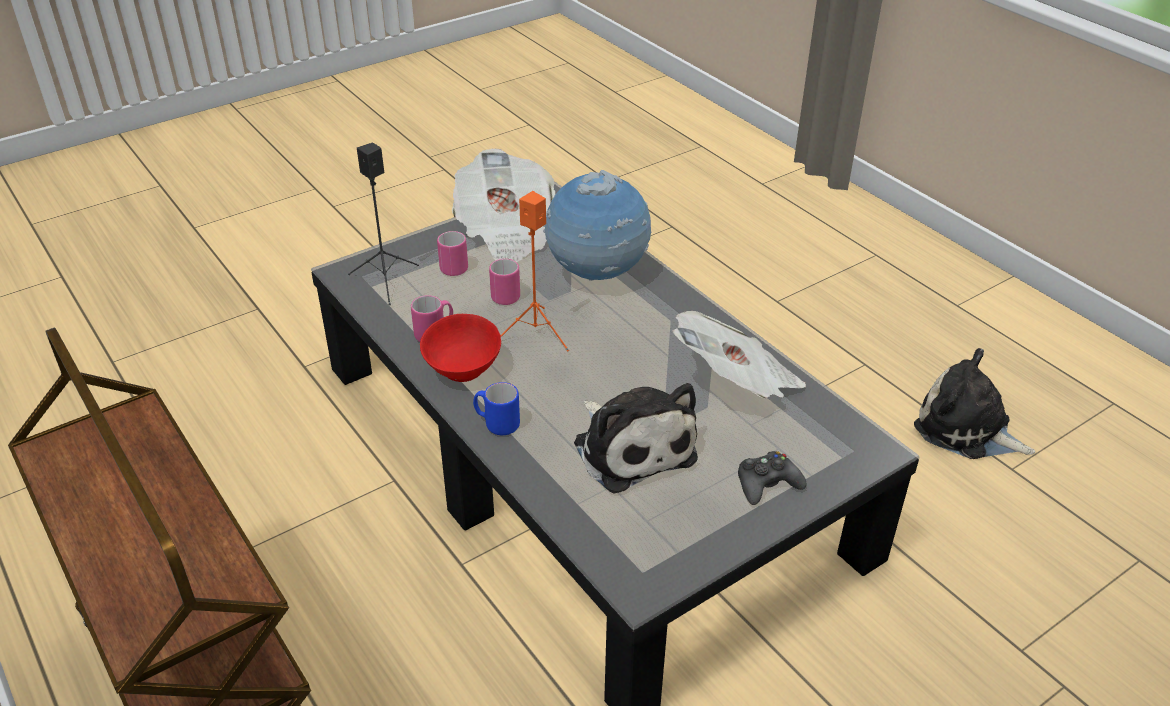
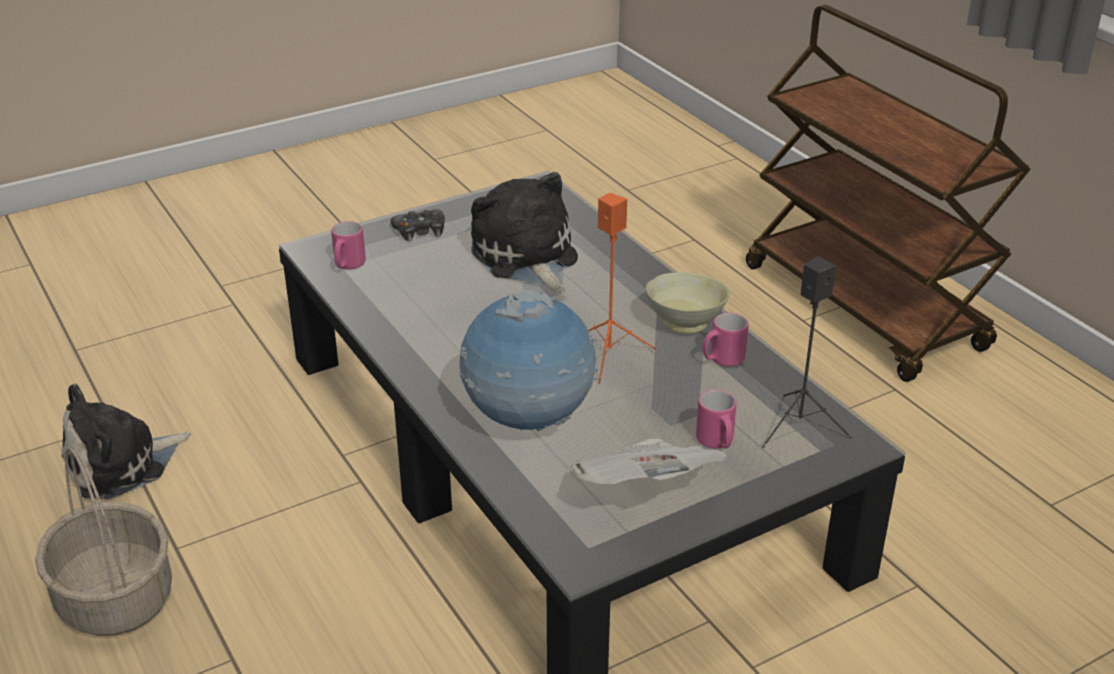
camera: 175 degrees left, 5 degrees down
red bowl [420,314,501,382] -> beige bowl [646,272,730,334]
blue mug [473,382,520,435] -> none
pink mug [489,259,520,305] -> pink mug moved to [331,221,366,269]
newspaper [672,311,806,399] -> none
plush toy [914,348,1035,459] -> plush toy turned 105 degrees clockwise [62,384,190,500]
none -> basket [35,446,172,636]

